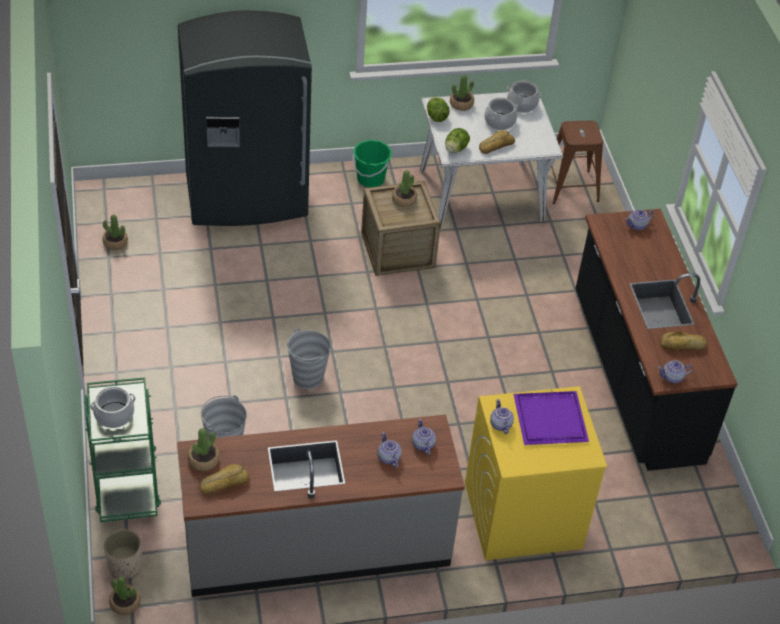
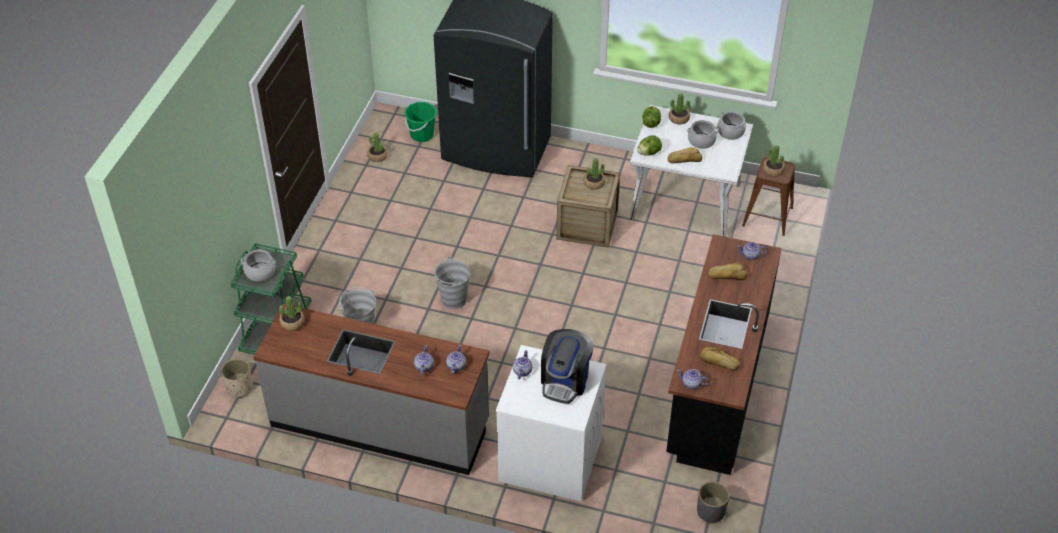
camera: 30 degrees right, 0 degrees up
potted plant [109,577,141,615] -> potted plant moved to [763,145,785,177]
bread [200,464,250,495] -> bread moved to [708,263,747,280]
green bucket [353,140,392,187] -> green bucket moved to [404,102,437,142]
yellow washing machine [465,386,607,560] -> white washing machine [495,345,607,502]
purple tray [514,391,589,445] -> coffee machine [541,329,594,404]
none -> grey planter [697,481,729,524]

